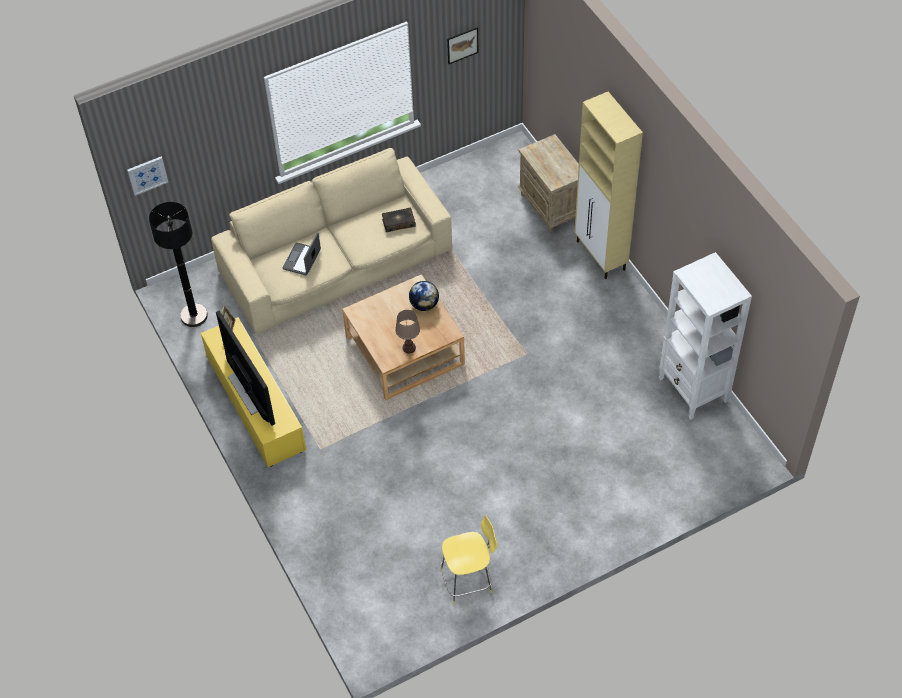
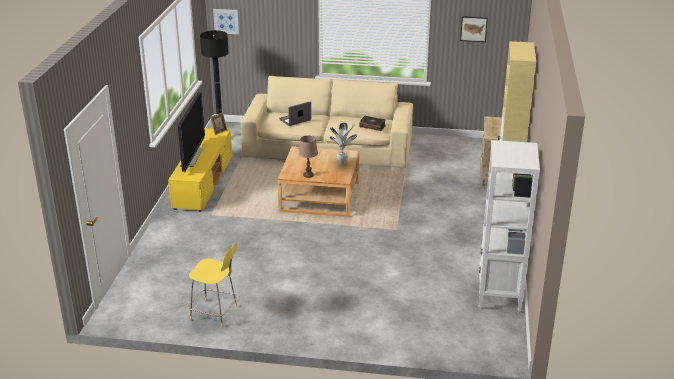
camera: 35 degrees right, 25 degrees down
globe [409,281,439,311] -> potted plant [329,122,357,164]

